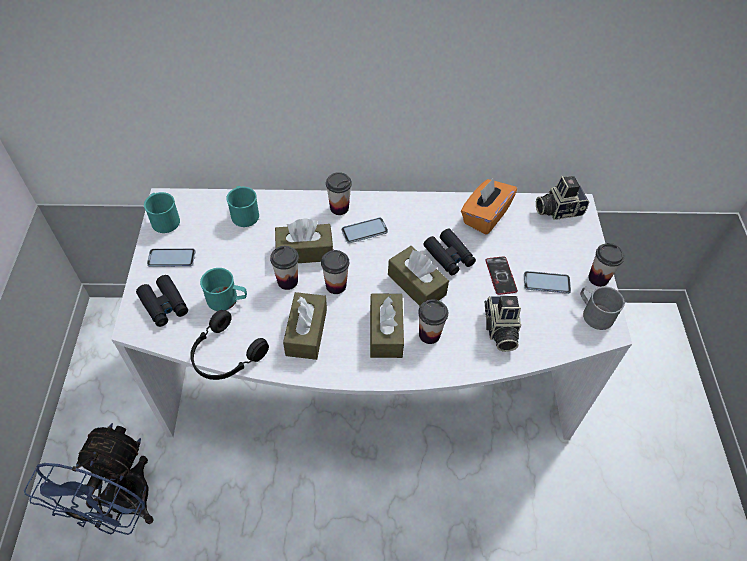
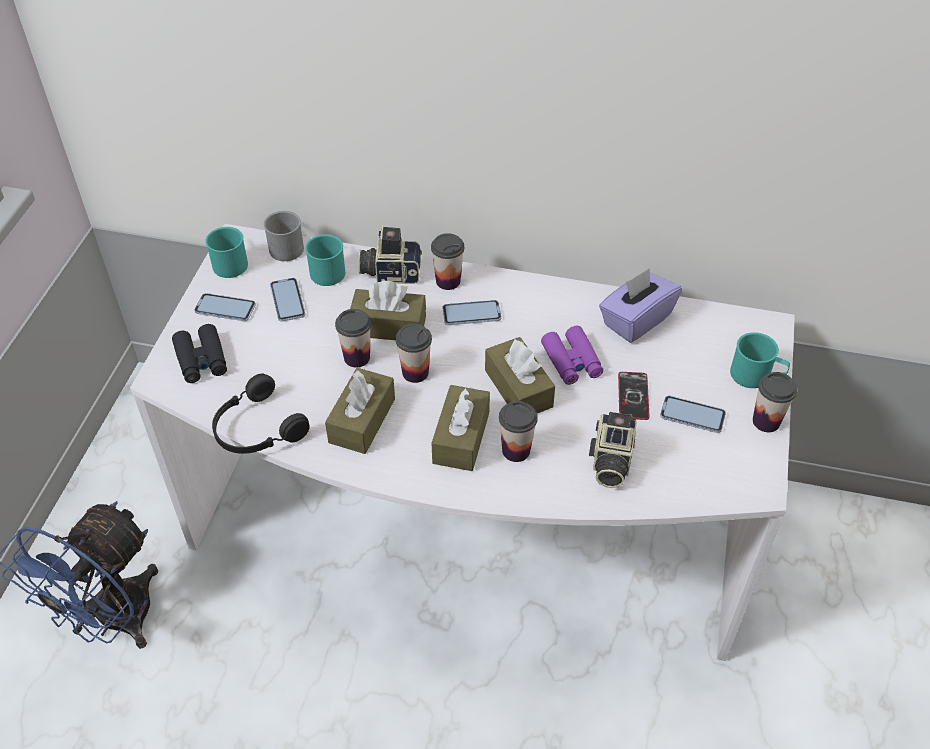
camera: 15 degrees right, 5 degrees down
turquoise mug [200,268,247,311] -> turquoise mug moved to [730,332,790,388]
black binoculars [424,229,476,275] -> purple binoculars [541,326,604,385]
orange tissue box [461,178,517,235] -> purple tissue box [599,268,682,343]
camera [536,176,589,220] -> camera moved to [358,225,421,284]
grey mug [580,286,625,330] -> grey mug moved to [264,211,304,261]
none -> phone [270,278,306,322]

